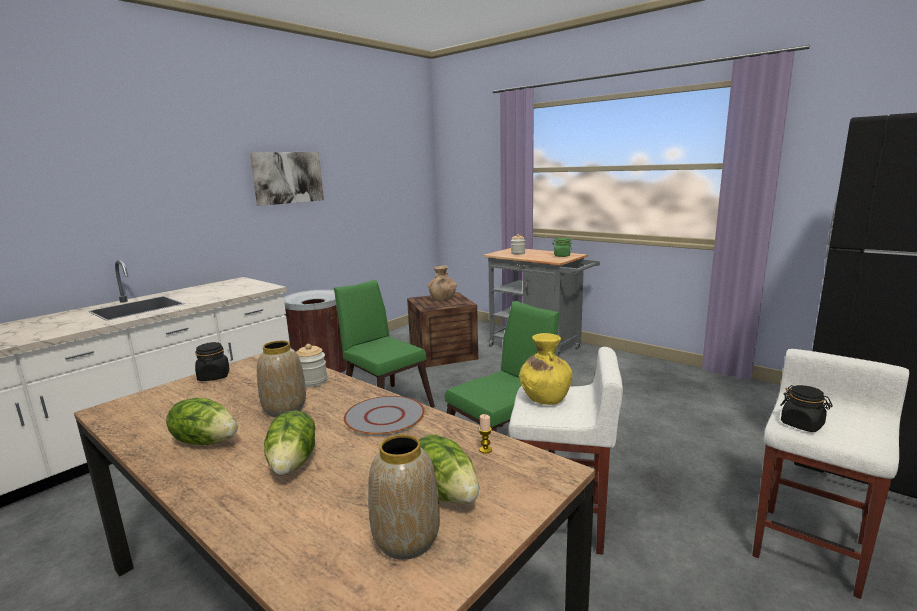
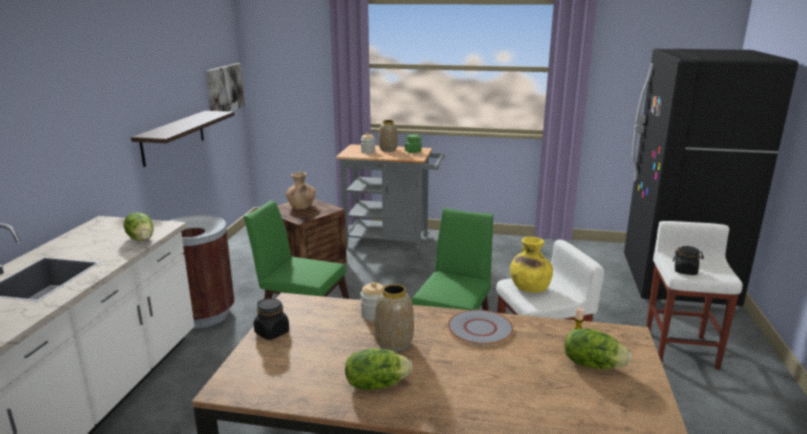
camera: 30 degrees left, 5 degrees up
picture [250,152,324,206] -> picture moved to [206,63,245,112]
lettuce [264,410,315,475] -> lettuce moved to [124,212,154,241]
vase [368,434,440,560] -> vase moved to [379,120,398,152]
none -> shelf [131,111,234,167]

